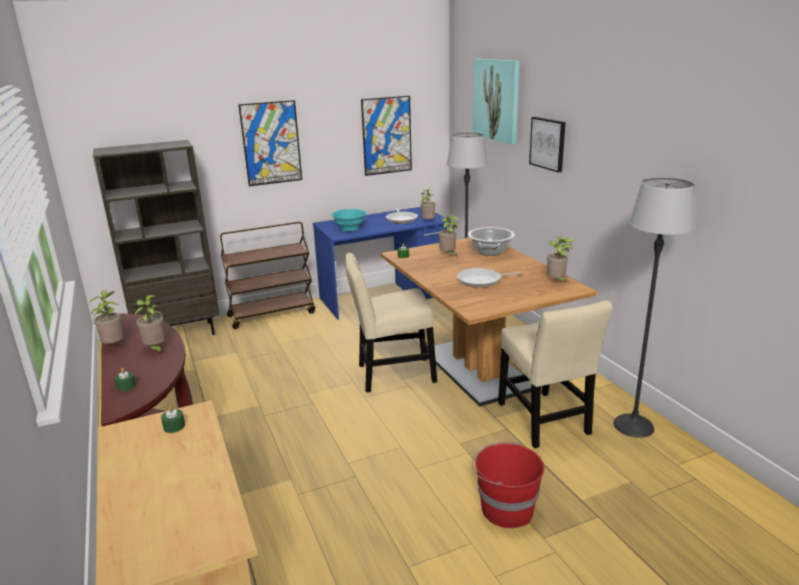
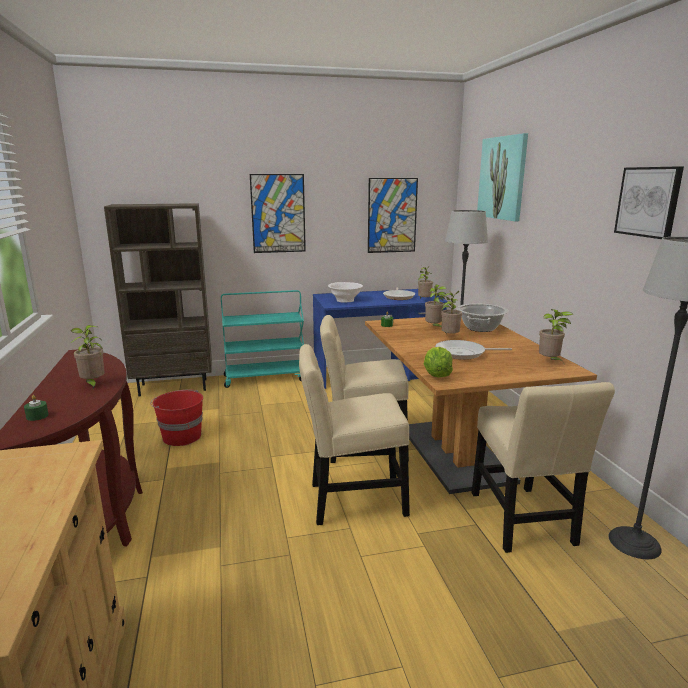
camera: 10 degrees right, 5 degrees down
potted plant [89,290,123,344] -> potted plant moved to [441,290,462,334]
green candle [161,405,185,433] -> none
brown cart [220,221,315,329] -> turquoise cart [221,290,304,388]
turquoise bowl [331,209,367,231] -> white bowl [328,282,363,303]
red bucket [472,442,544,528] -> red bucket moved to [150,389,203,446]
picture [529,117,566,173] -> picture moved to [614,166,684,239]
none -> beige chair [299,344,410,525]
none -> lettuce [424,347,453,378]

